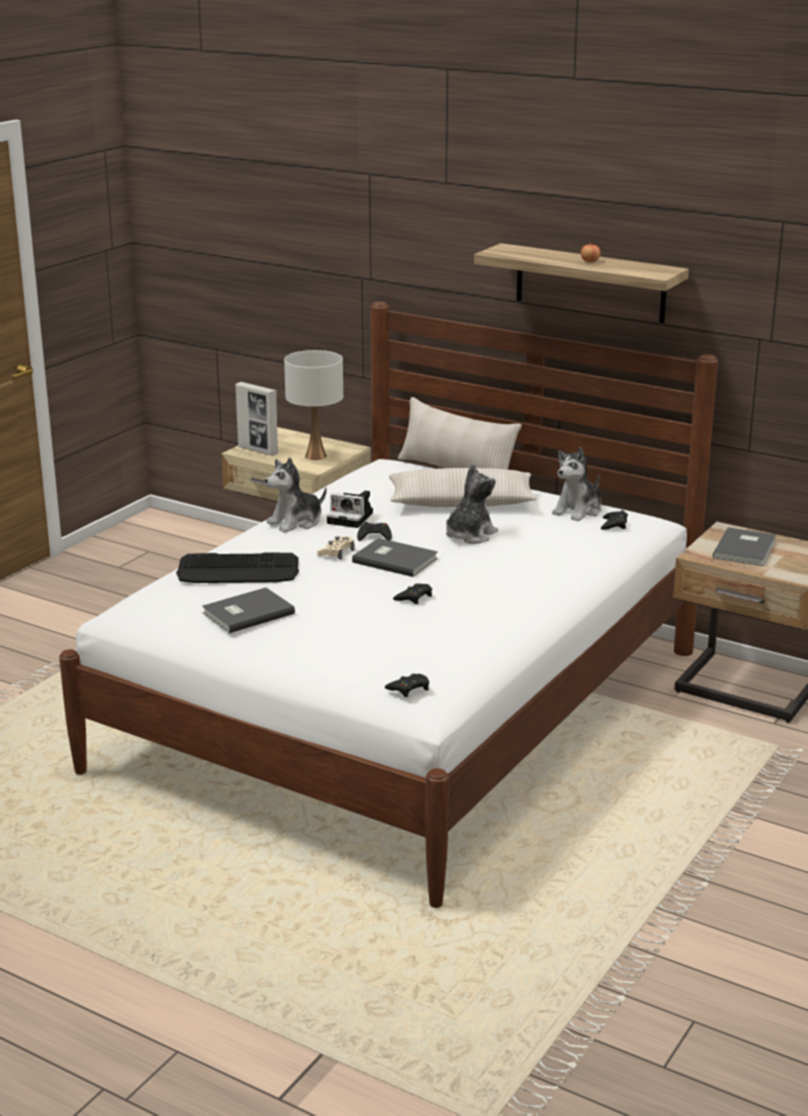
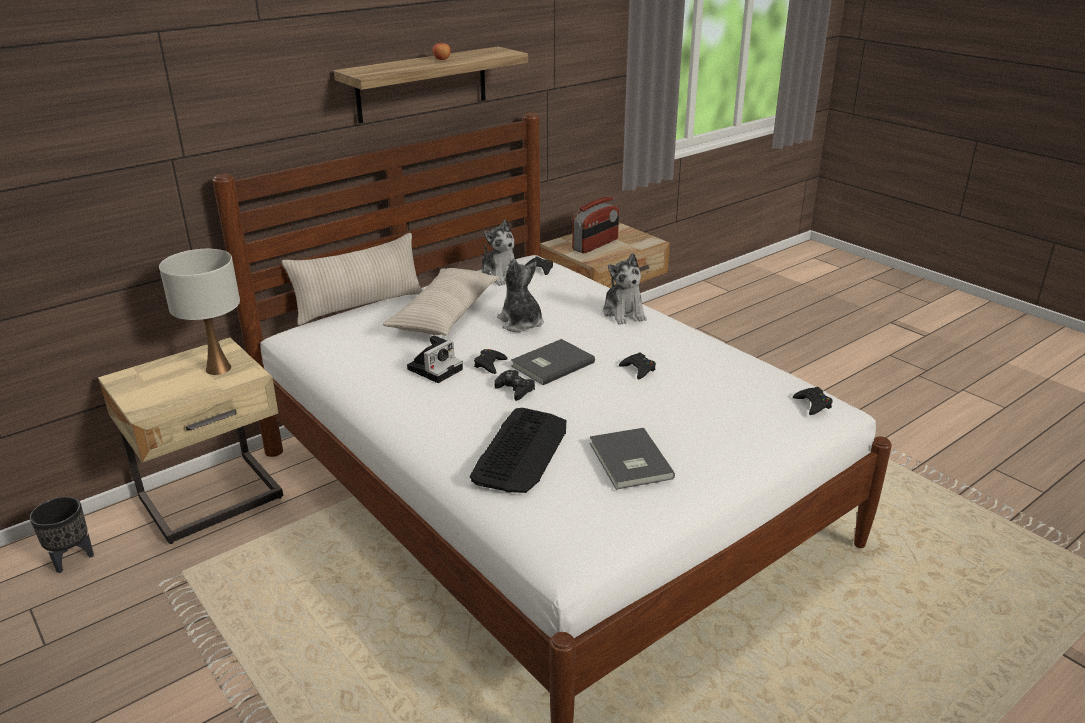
camera: 70 degrees left, 5 degrees up
picture frame [235,382,278,456] -> none
plush toy [265,457,327,533] -> plush toy moved to [603,253,647,325]
beige game controller [317,536,354,560] -> black game controller [494,370,535,401]
grey book [713,527,776,566] -> radio [572,197,619,253]
none -> black planter [30,497,94,573]

